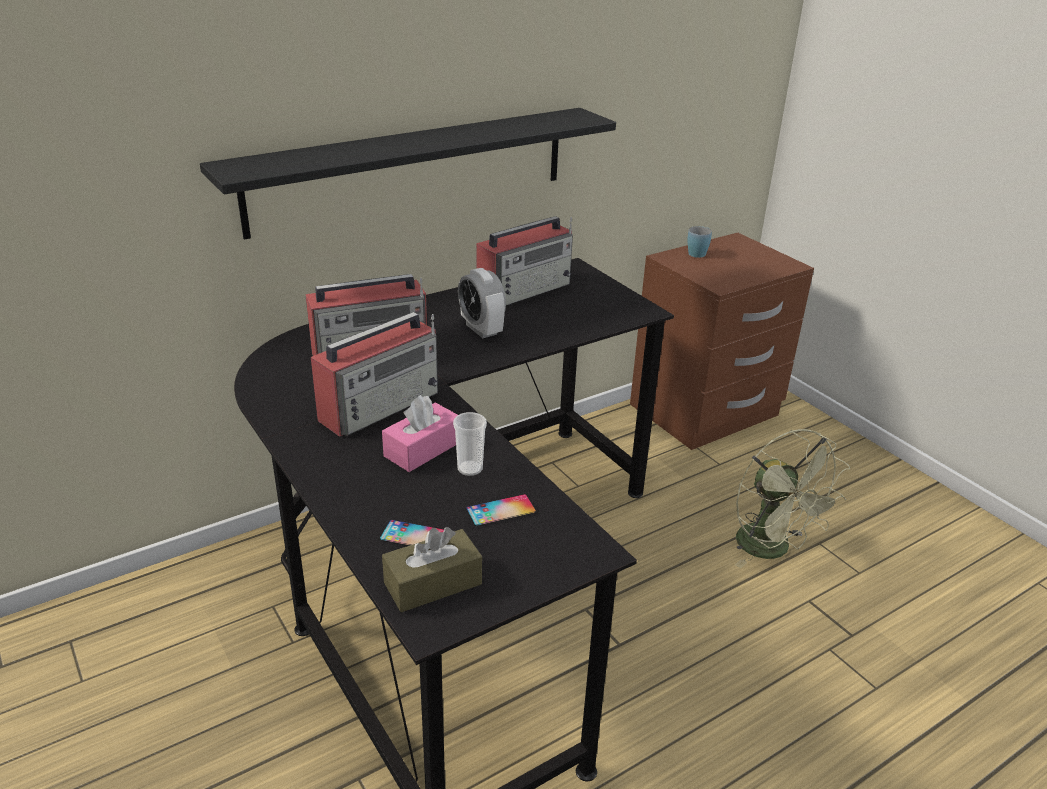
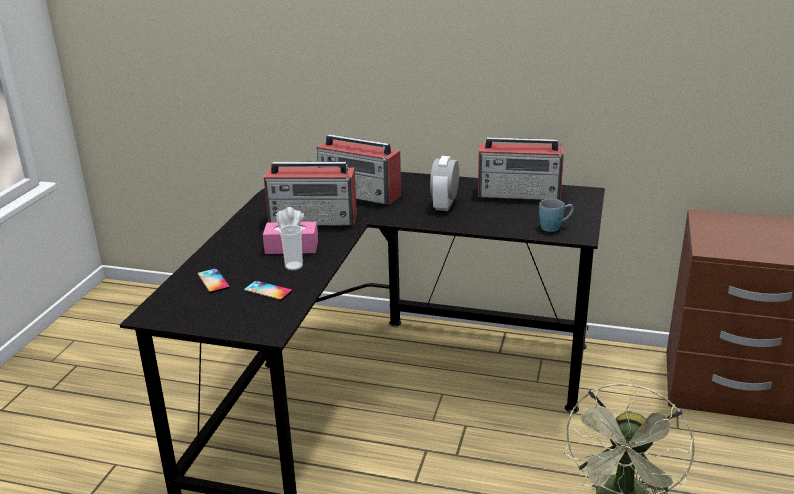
camera: 50 degrees right, 5 degrees down
black shelf [200,108,616,240] -> none
brown tissue box [382,527,482,612] -> none
blue mug [688,226,712,258] -> blue mug moved to [539,199,574,232]

